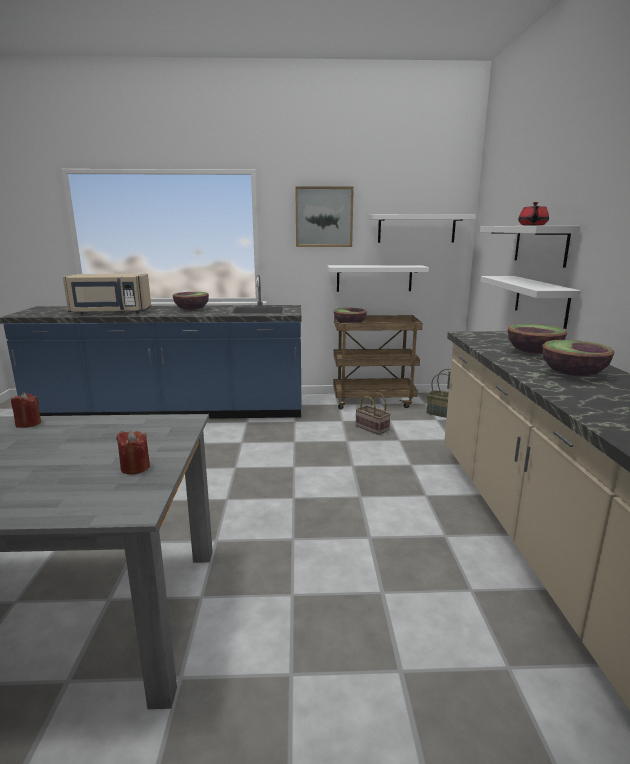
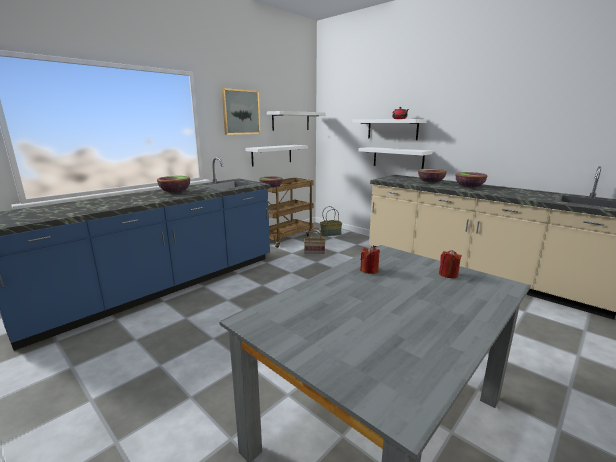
camera: 45 degrees left, 0 degrees up
red candle [11,392,41,428] -> red candle moved to [360,246,380,274]
beige microwave [63,274,151,314] -> none

